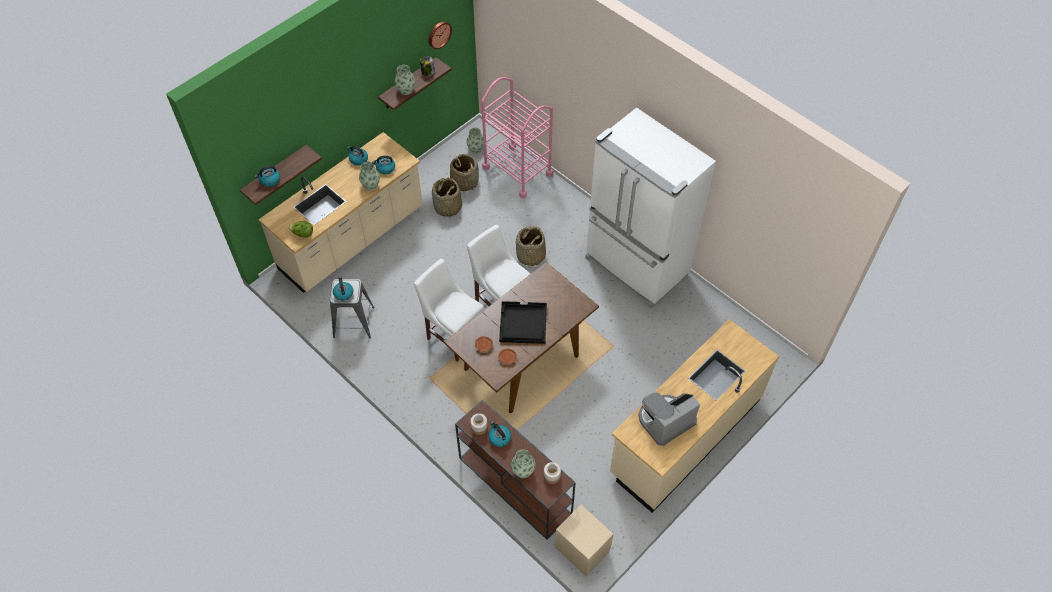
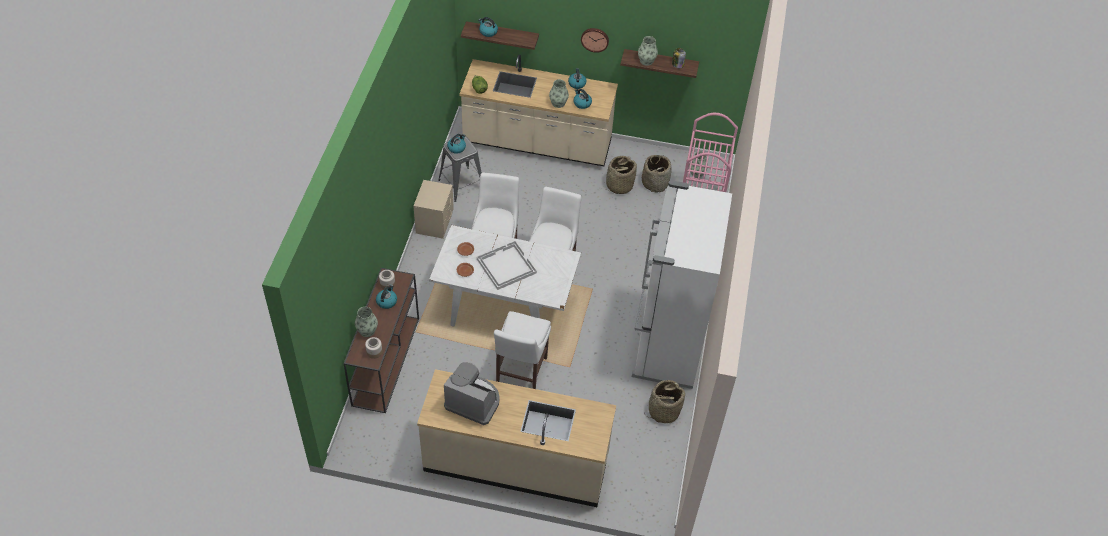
camera: 55 degrees right, 5 degrees down
wall clock [428,21,452,49] -> wall clock moved to [581,28,609,53]
brown dining table [444,262,599,413] -> white dining table [429,225,581,326]
black tray [499,301,547,344] -> white tray [477,241,537,290]
basket [516,226,546,267] -> basket moved to [644,380,685,423]
beige nightstand [555,505,613,576] -> beige nightstand moved to [413,180,454,239]
none -> white chair [494,311,551,389]

